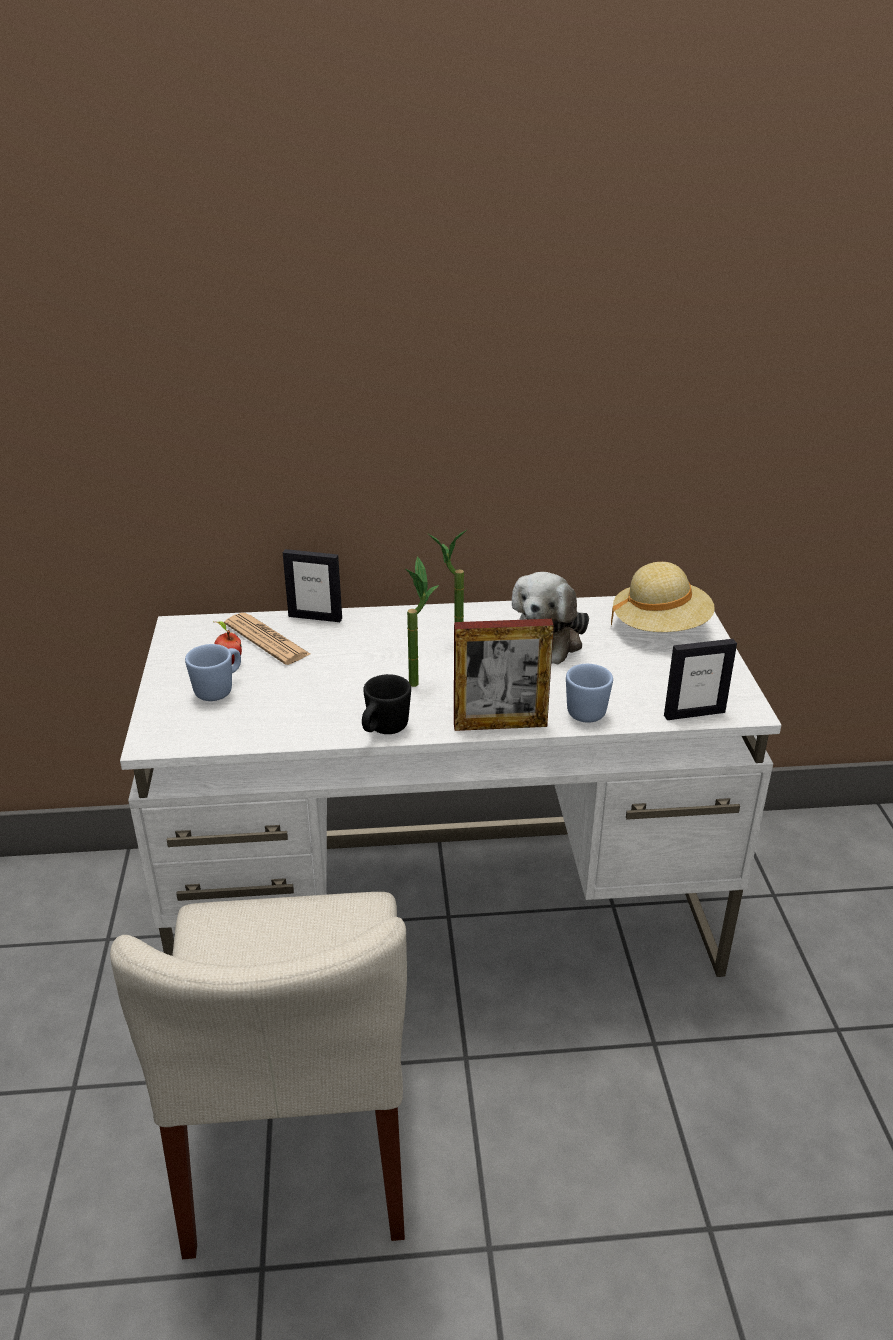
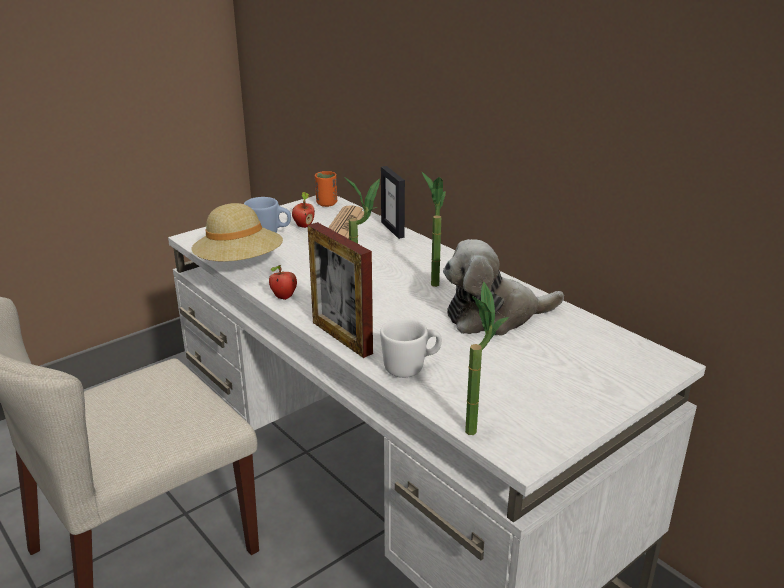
camera: 55 degrees right, 5 degrees down
black mug [362,674,411,734] -> apple [269,265,297,300]
blue mug [566,664,613,723] -> white mug [380,318,442,378]
beige hat [611,562,715,632] -> beige hat moved to [192,203,283,262]
picture frame [664,639,737,720] -> potted plant [465,282,509,435]
none -> orange cup [315,171,337,207]

